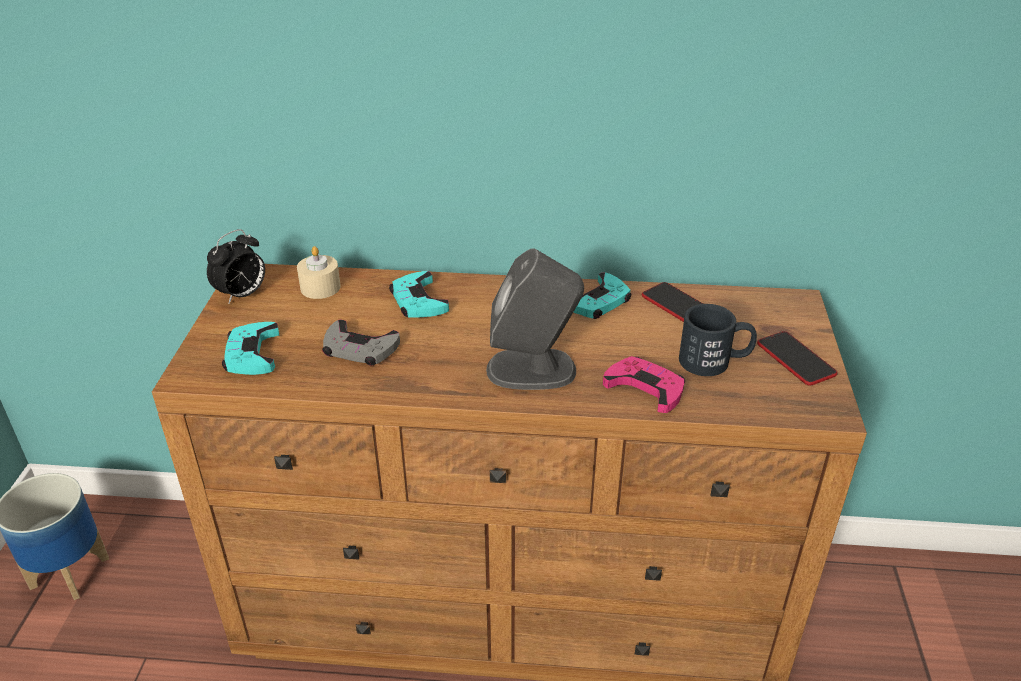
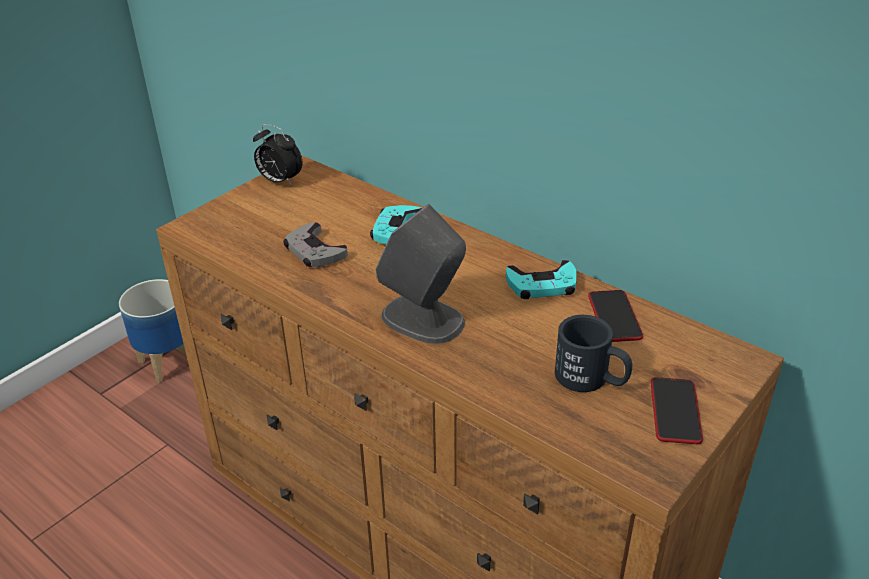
camera: 35 degrees right, 0 degrees up
alarm clock [207,229,265,304] -> alarm clock turned 45 degrees clockwise [253,124,302,186]
turquoise game controller [222,322,279,375] -> none
beige candle [297,246,341,299] -> none
pink game controller [603,356,685,413] -> none

